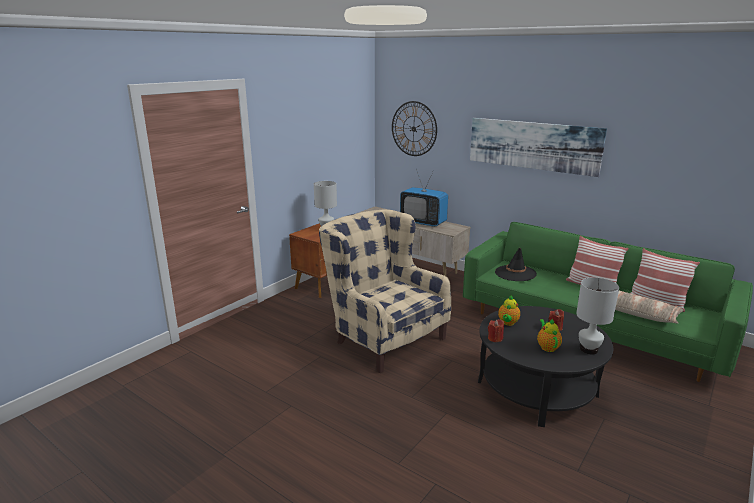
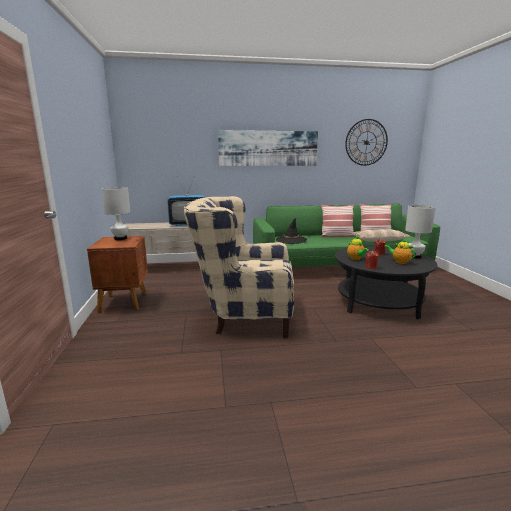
camera: 45 degrees left, 5 degrees down
wall clock [392,101,437,156] -> wall clock moved to [345,119,388,166]

